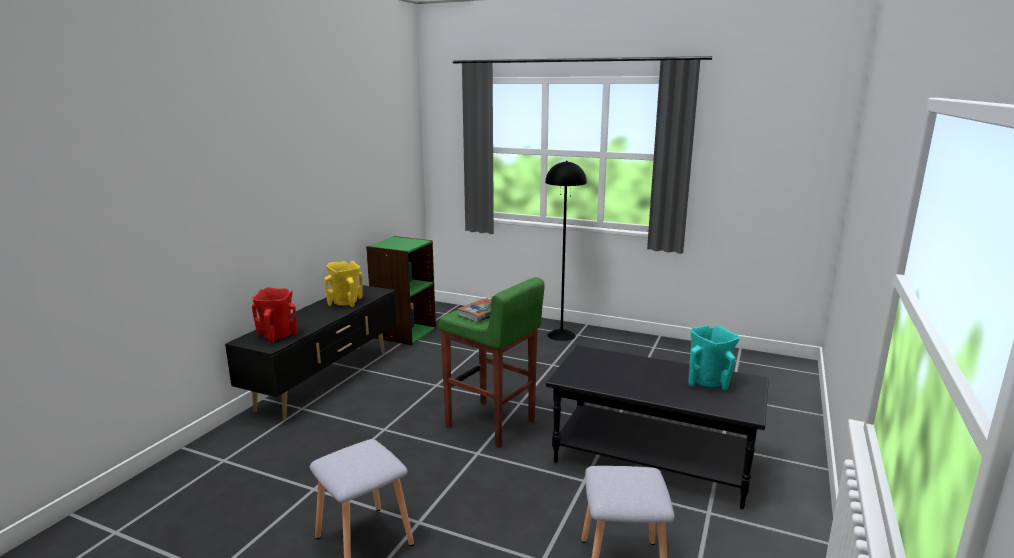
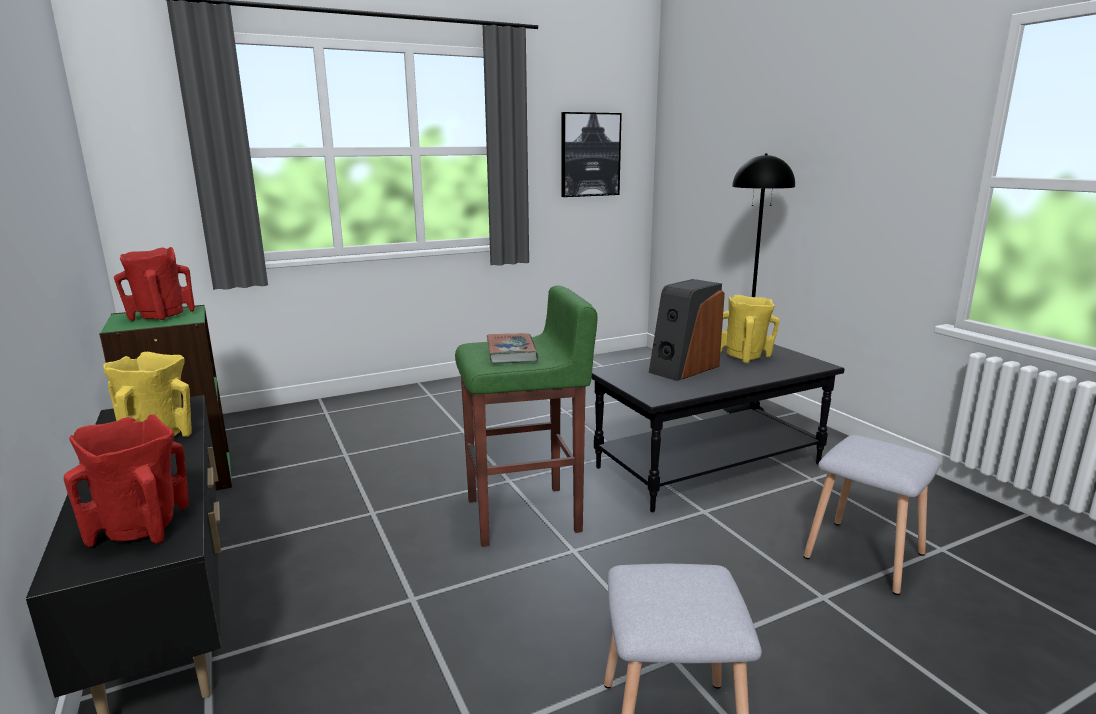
camera: 50 degrees left, 0 degrees up
black floor lamp [545,161,587,341] -> black floor lamp moved to [724,153,795,414]
turquoise vase [688,325,739,391] -> yellow vase [720,295,780,363]
none -> red vase [114,247,195,321]
none -> picture [561,112,622,197]
none -> speaker [649,279,725,381]

